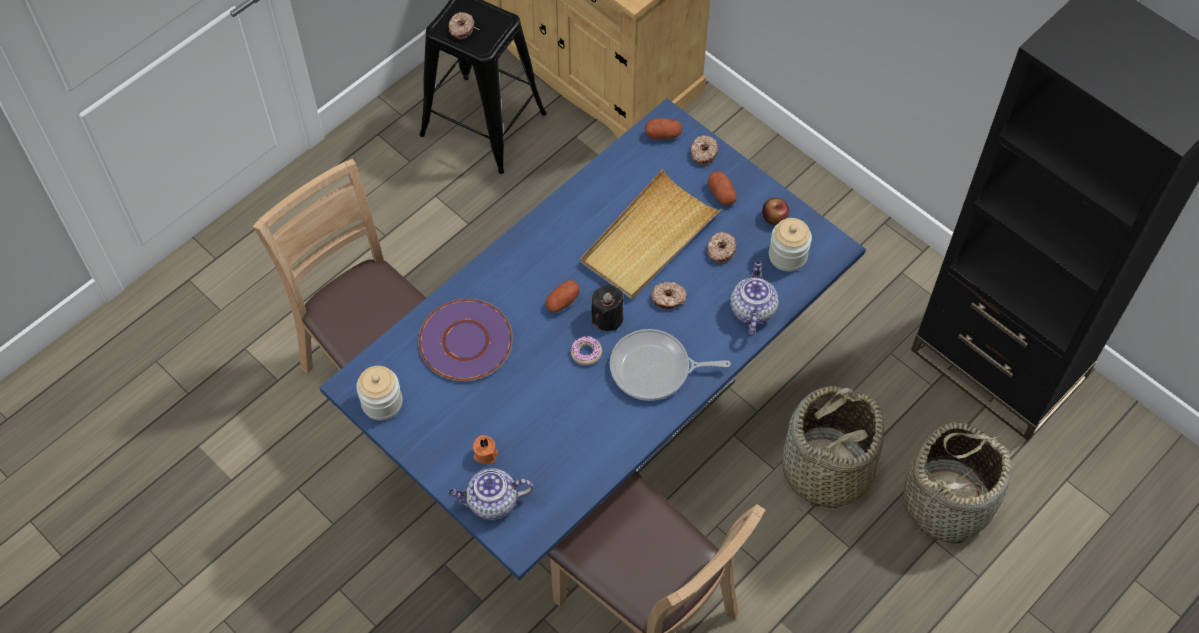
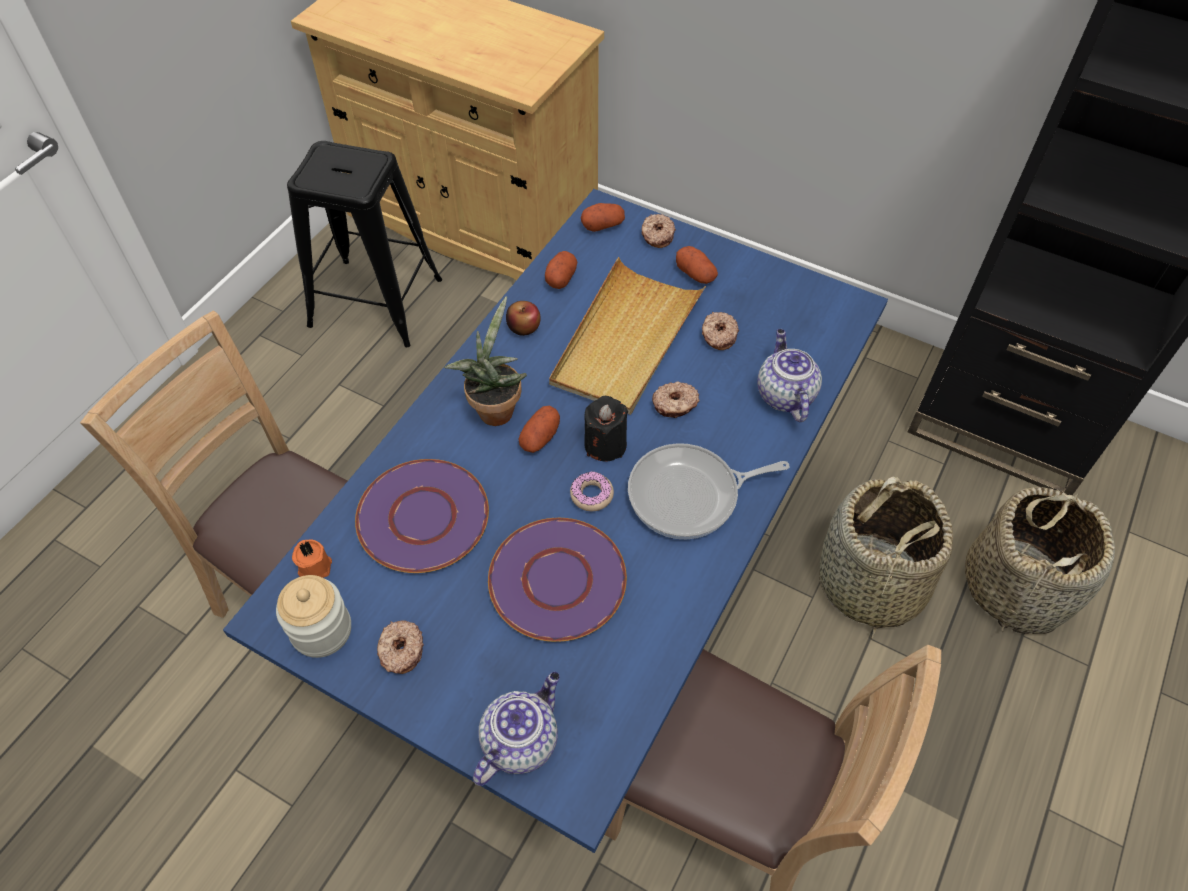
camera: 15 degrees left, 5 degrees down
donut [448,12,474,39] -> donut moved to [377,620,424,674]
teapot [448,468,533,520] -> teapot turned 150 degrees clockwise [473,671,560,786]
orange candle [473,435,498,464] -> orange candle moved to [292,539,332,578]
apple [762,198,789,225] -> apple moved to [506,301,541,336]
jar [769,218,812,272] -> none
none -> potted plant [444,296,527,426]
none -> purple plate [488,518,627,642]
none -> potato [545,251,577,289]

